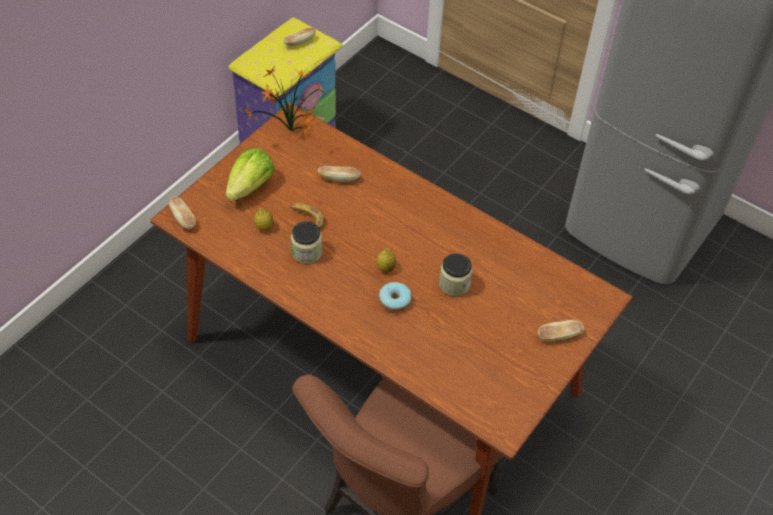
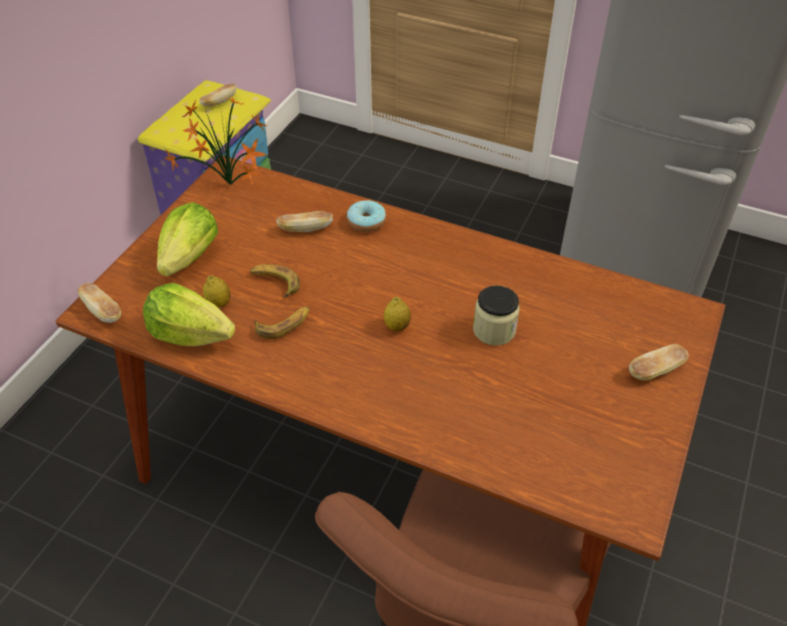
camera: 10 degrees left, 5 degrees down
jar [291,221,322,264] -> banana [254,306,310,339]
donut [379,282,412,312] -> donut moved to [347,200,386,232]
none -> lettuce [143,283,235,346]

